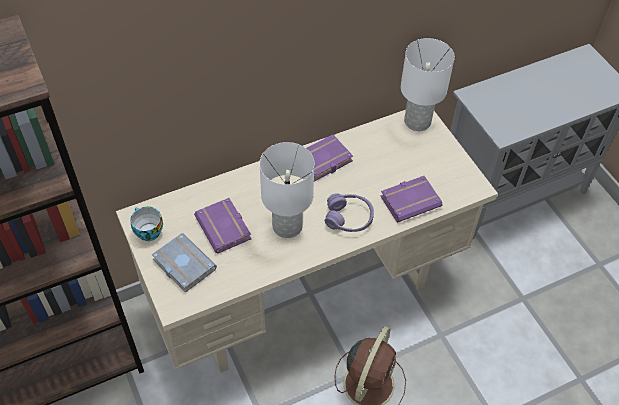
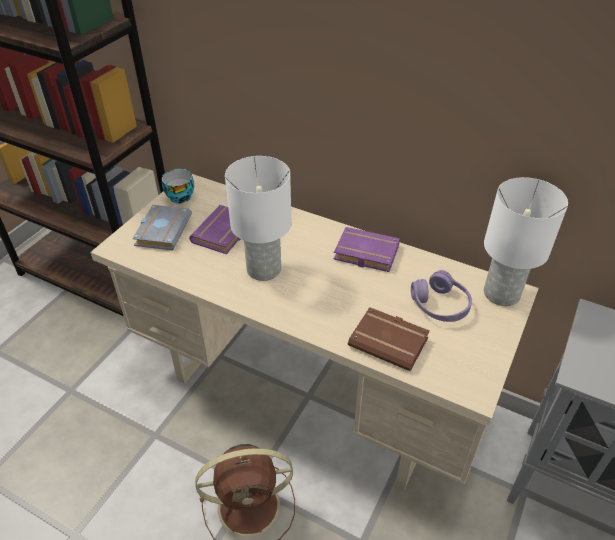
camera: 55 degrees right, 10 degrees down
purple headphones [325,193,374,232] -> purple headphones moved to [411,270,472,322]
purple book [381,176,443,223] -> brown book [348,307,429,371]

